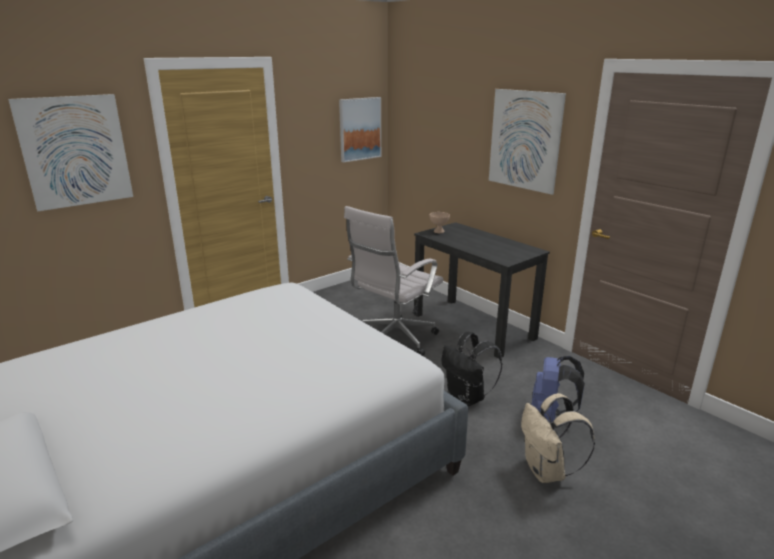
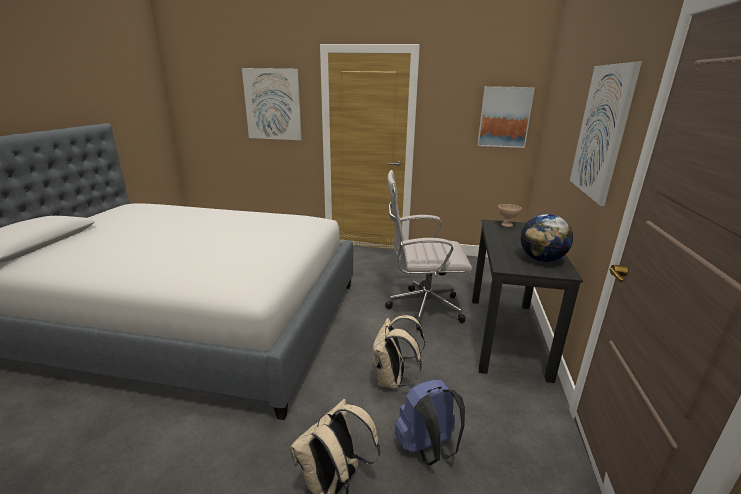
camera: 50 degrees right, 0 degrees up
black backpack [441,332,502,406] -> beige backpack [372,315,425,389]
none -> globe [520,214,573,262]

